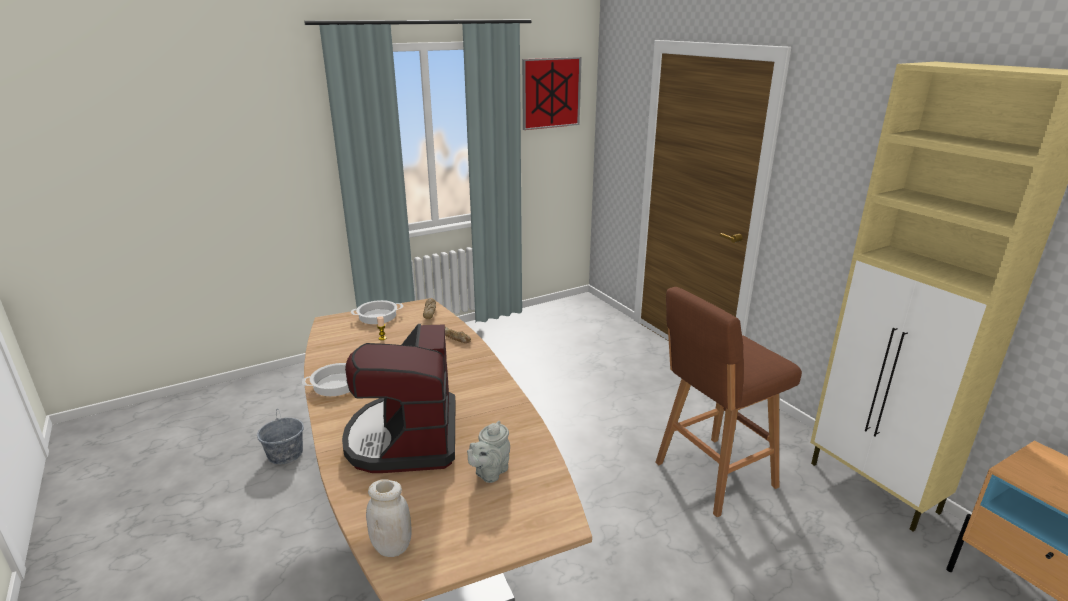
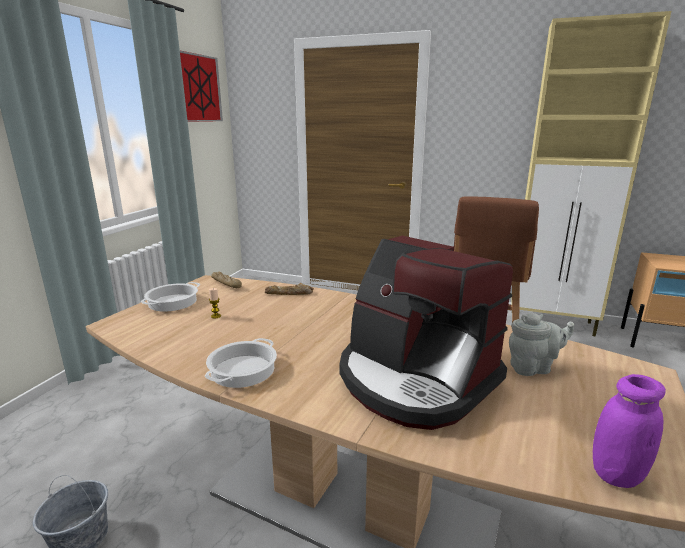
camera: 40 degrees left, 5 degrees down
white jar [366,479,412,557] -> purple jar [593,374,666,488]
grey teapot [467,421,510,483] -> grey teapot turned 90 degrees counterclockwise [509,313,574,376]

